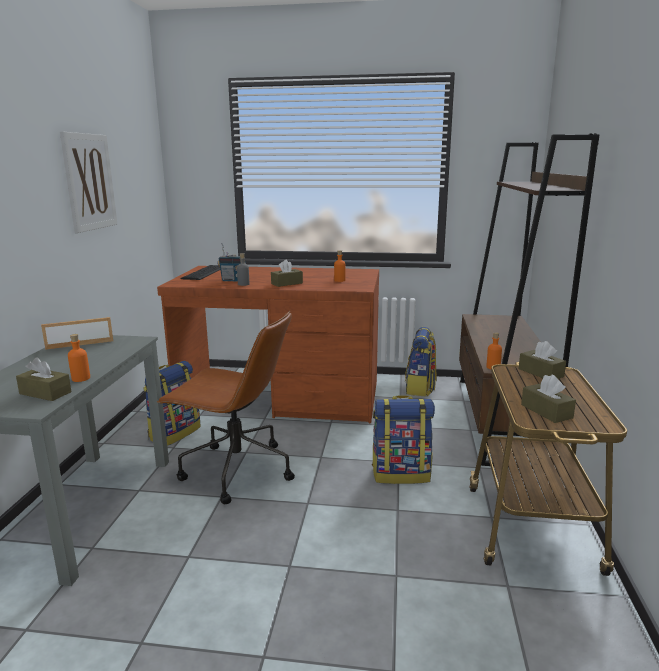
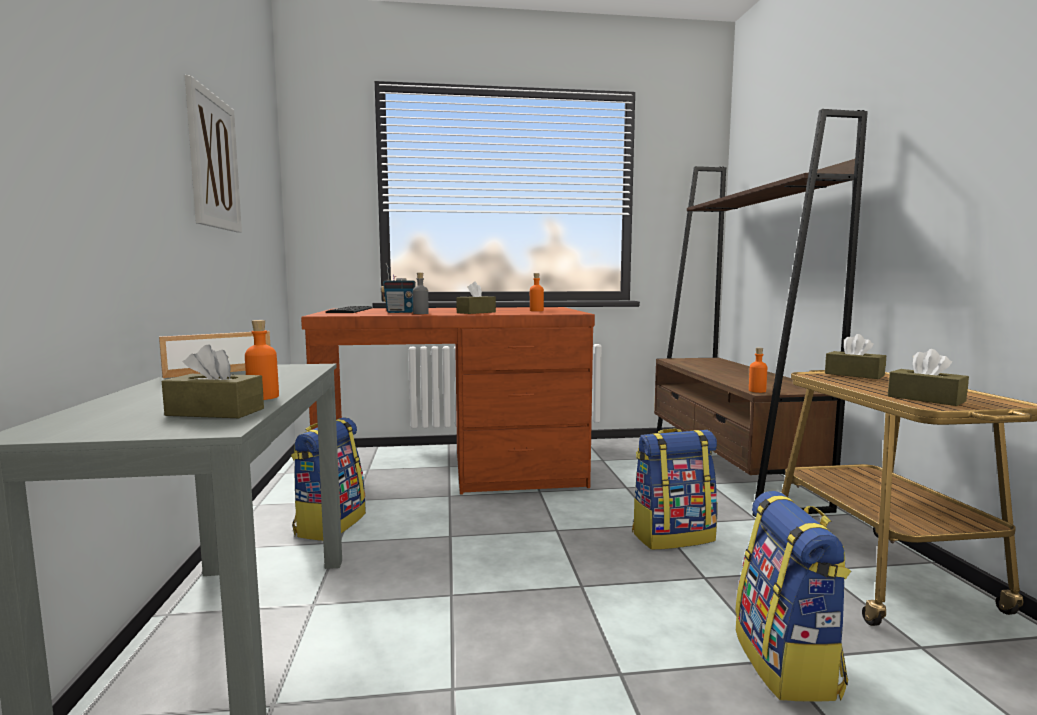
camera: 15 degrees left, 10 degrees down
brown office chair [157,311,295,504] -> none
backpack [405,327,437,397] -> backpack moved to [735,491,851,702]

